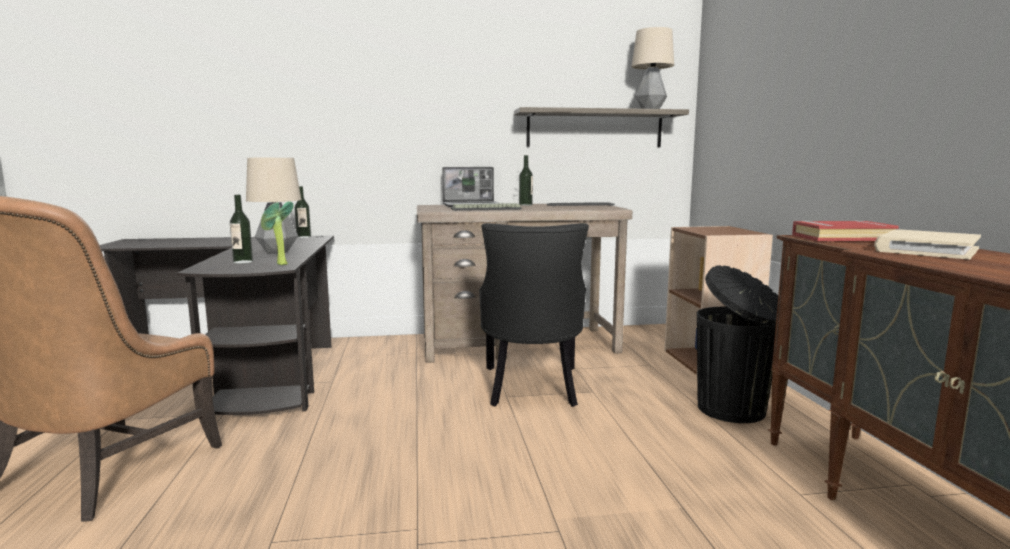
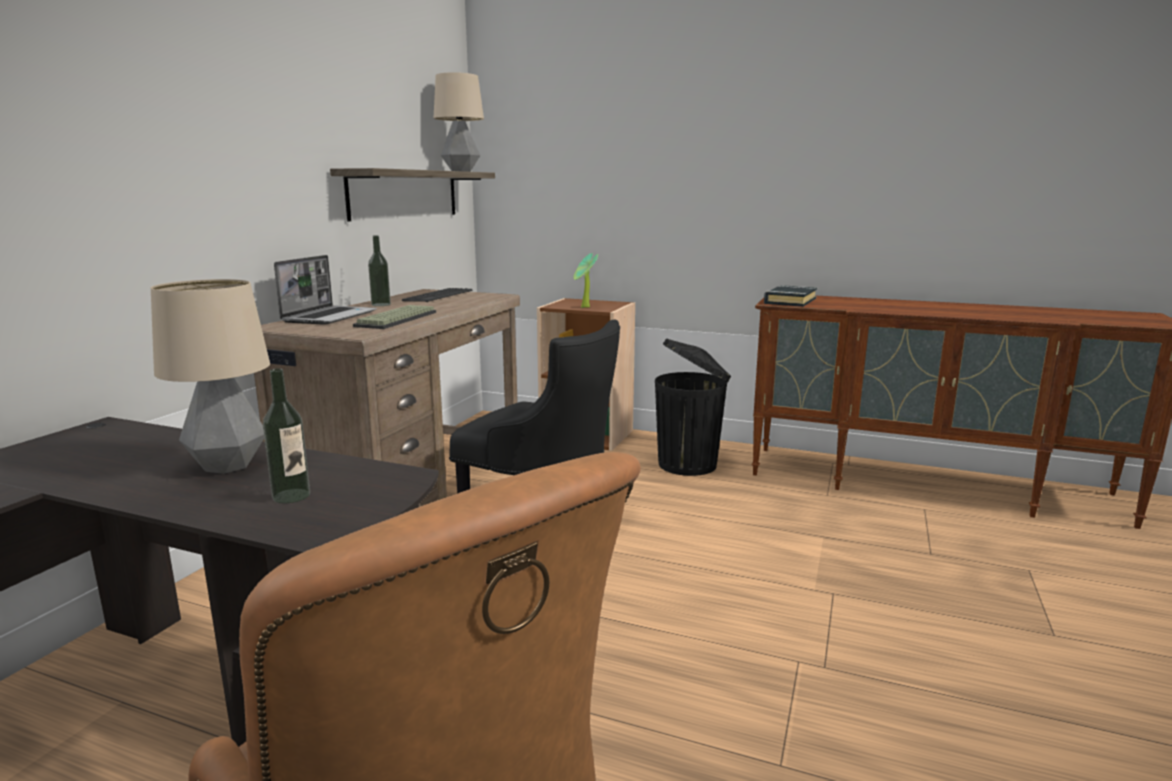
camera: 60 degrees left, 5 degrees up
potted plant [261,201,294,265] -> potted plant moved to [573,253,598,308]
bottle [295,186,311,238] -> none
red book [792,220,899,242] -> black book [764,285,817,307]
beige book [874,229,981,260] -> none

